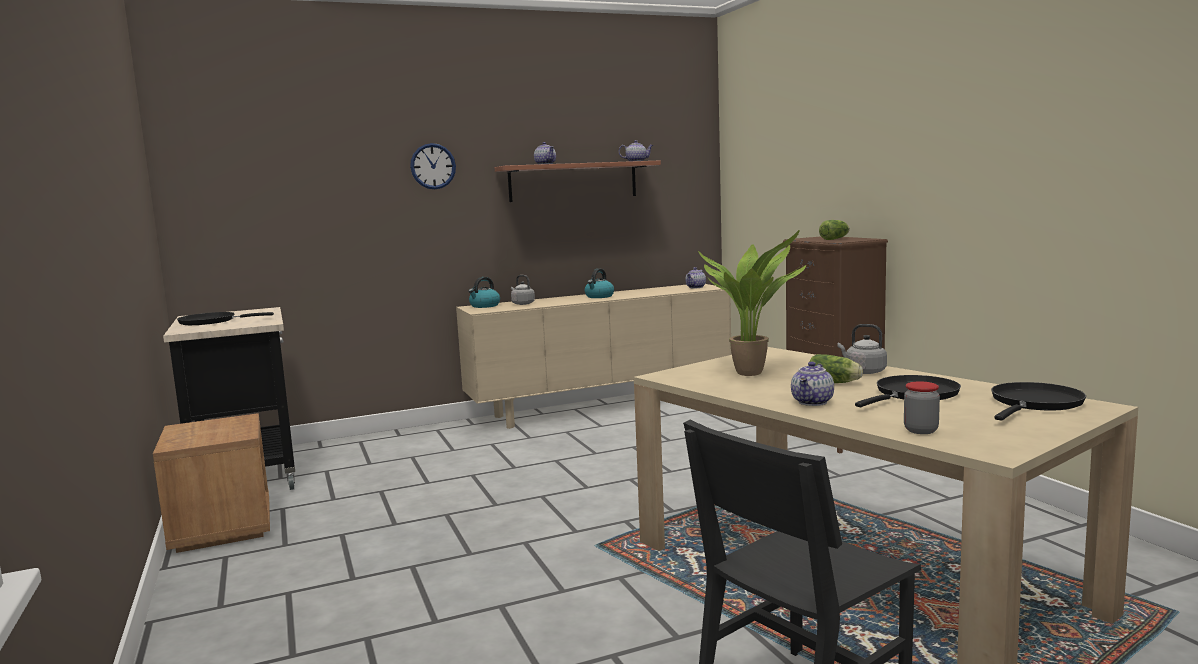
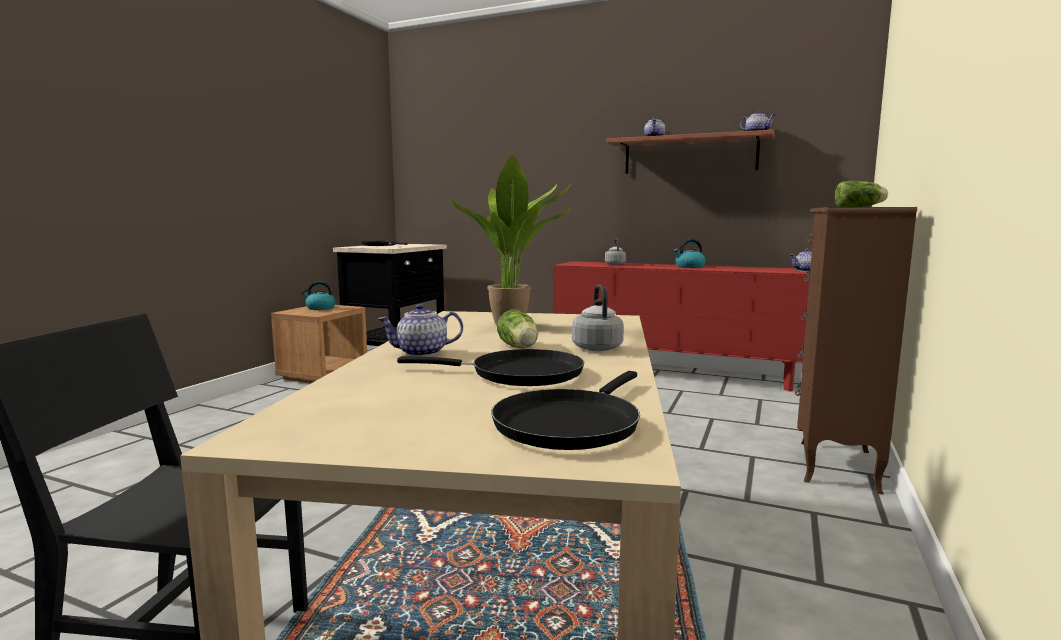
camera: 45 degrees right, 0 degrees up
wall clock [410,143,456,189] -> none
beige cabinet [456,284,731,429] -> red cabinet [553,261,810,392]
kettle [468,277,500,308] -> kettle moved to [301,281,336,310]
jar [904,381,940,434] -> none
black frying pan [991,382,1086,421] -> black frying pan turned 120 degrees clockwise [491,371,640,450]

